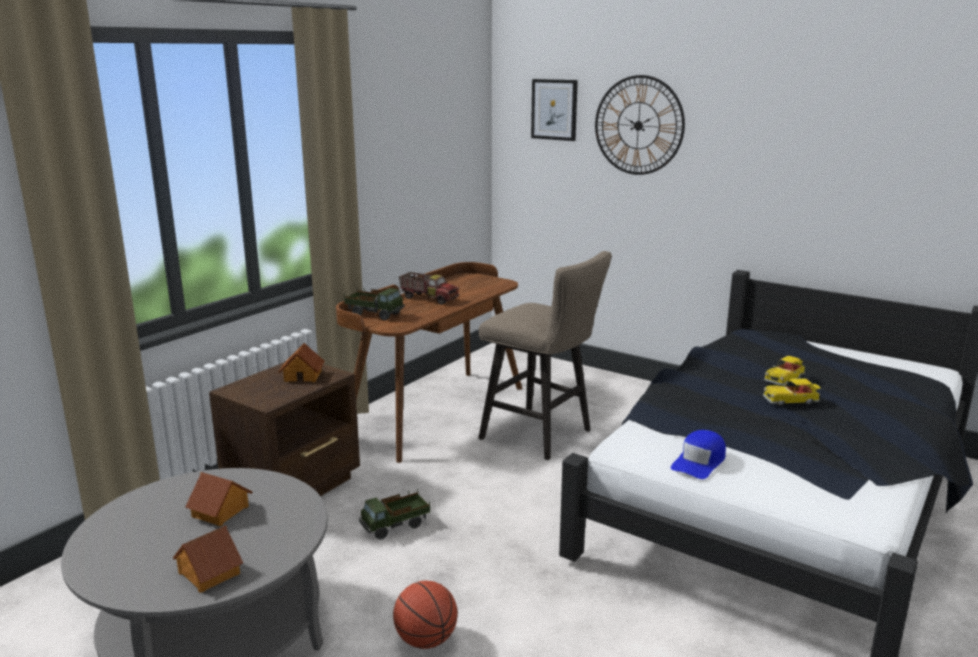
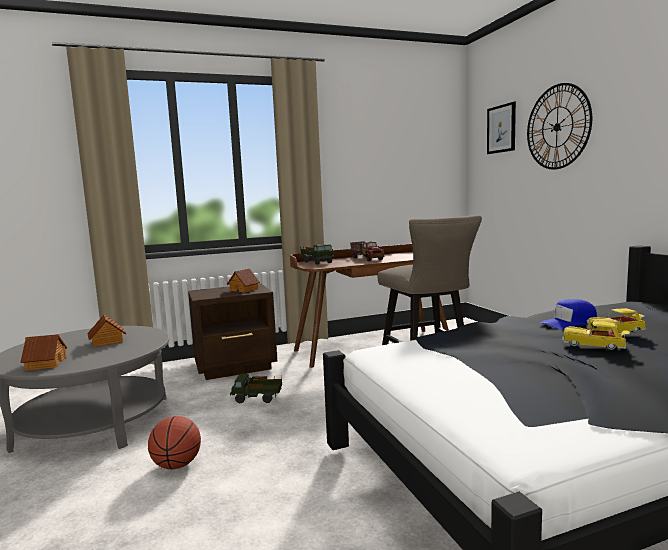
camera: 35 degrees right, 10 degrees down
blue cap [671,430,726,479] -> blue cap moved to [540,299,597,329]

